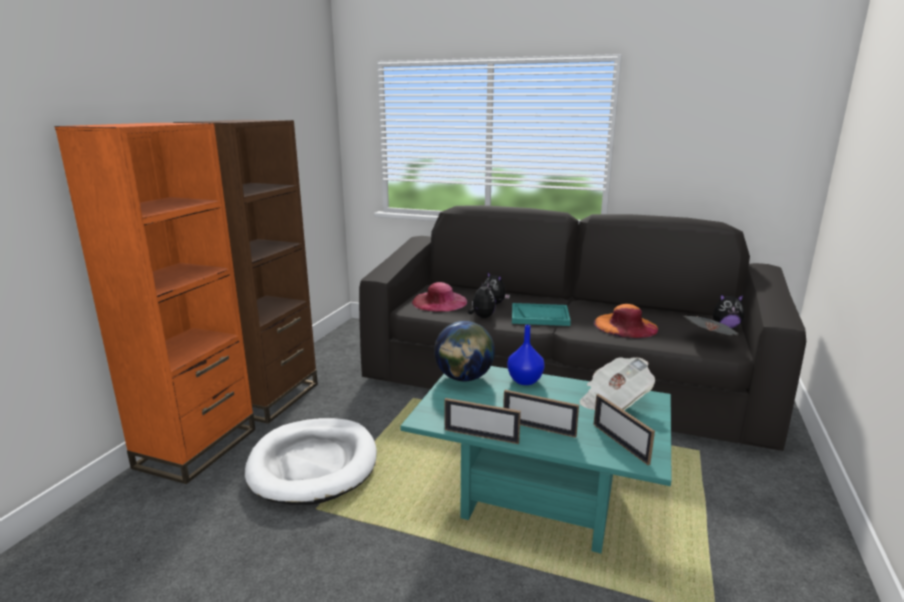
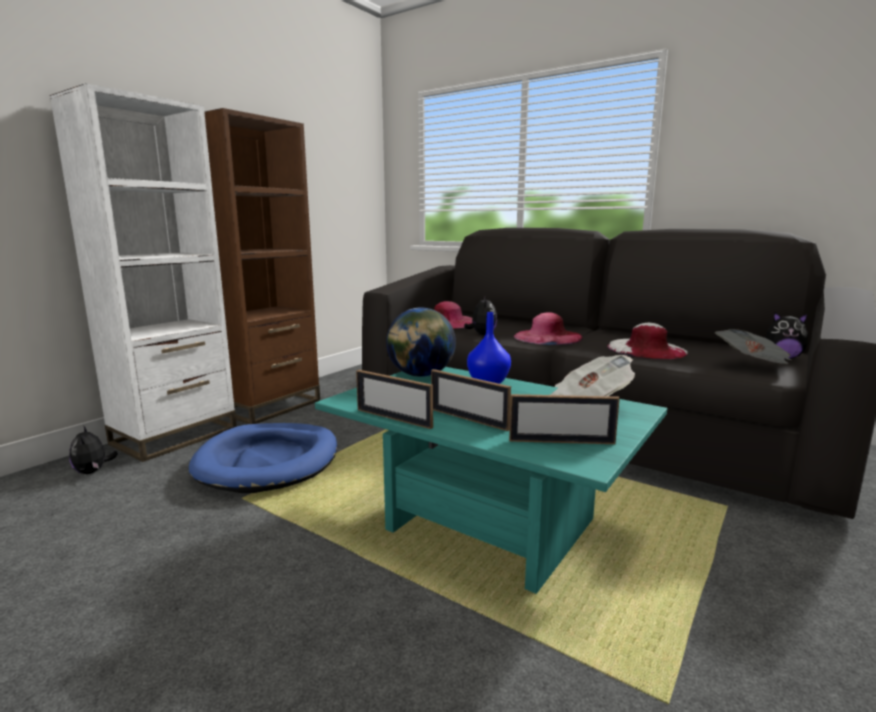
camera: 15 degrees right, 5 degrees down
orange bookcase [55,123,256,484] -> white bookcase [50,83,237,462]
white dog bed [245,418,377,505] -> blue dog bed [189,423,337,493]
plush toy [483,271,510,305] -> plush toy moved to [69,426,118,474]
turquoise tray [512,303,571,326] -> pink hat [514,313,583,345]
orange hat [594,304,658,338] -> white hat [607,323,688,359]
picture frame [594,394,655,465] -> picture frame turned 75 degrees counterclockwise [509,394,620,444]

